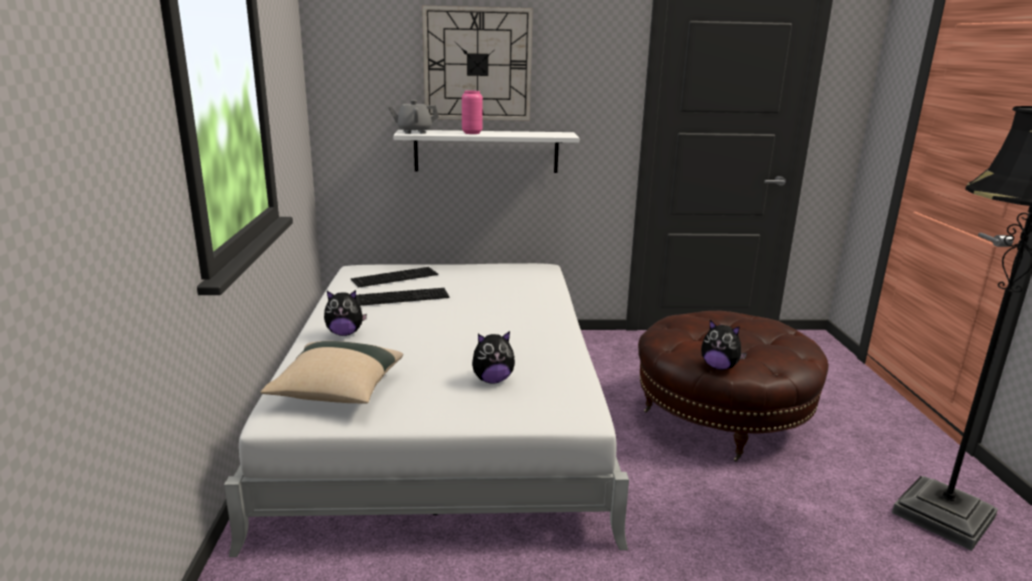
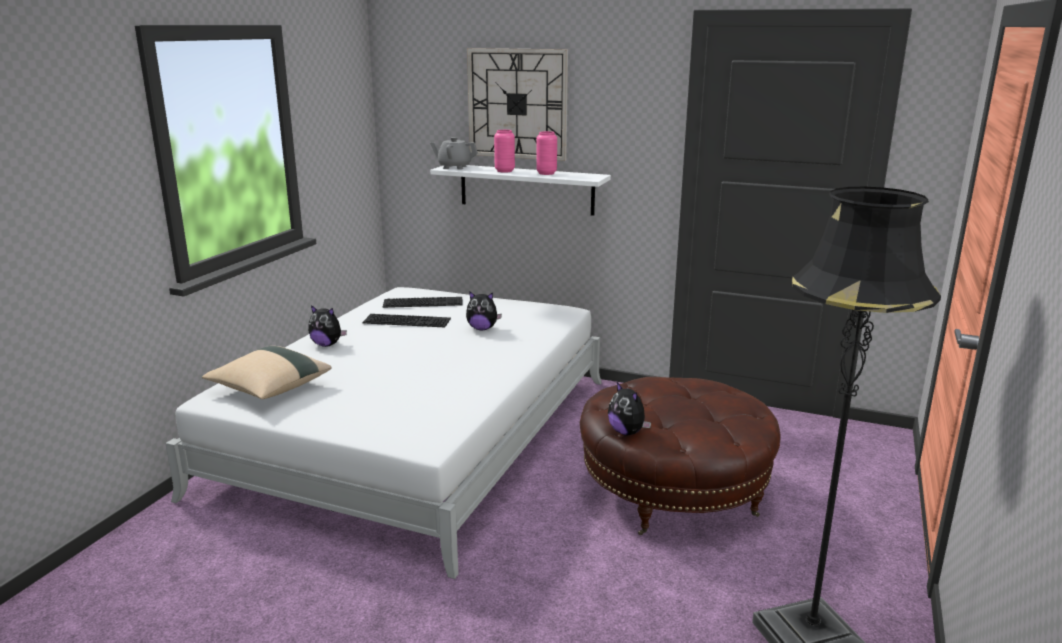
camera: 25 degrees right, 0 degrees up
plush toy [472,331,515,384] -> plush toy moved to [466,291,502,330]
none -> pink vase [536,131,557,175]

